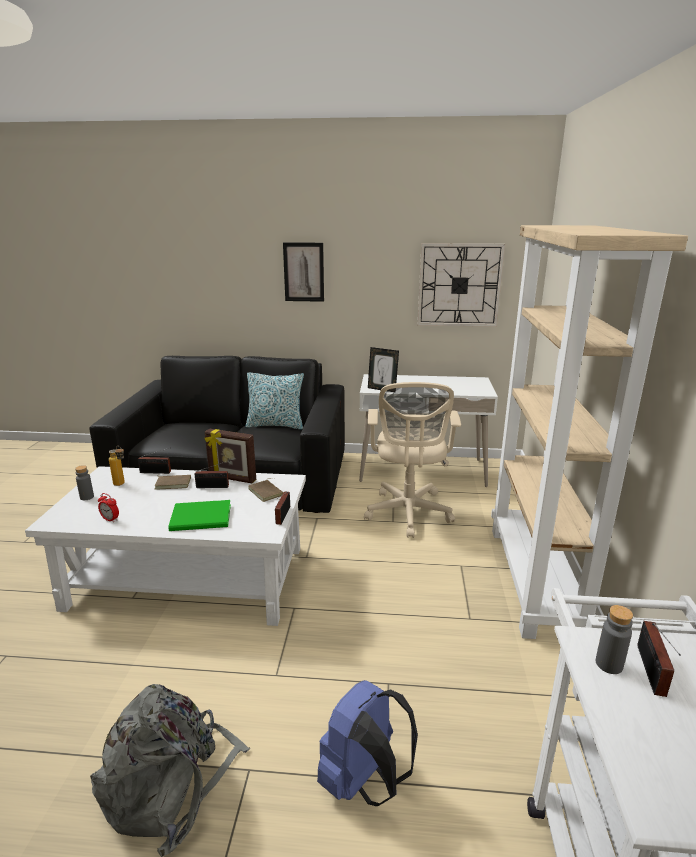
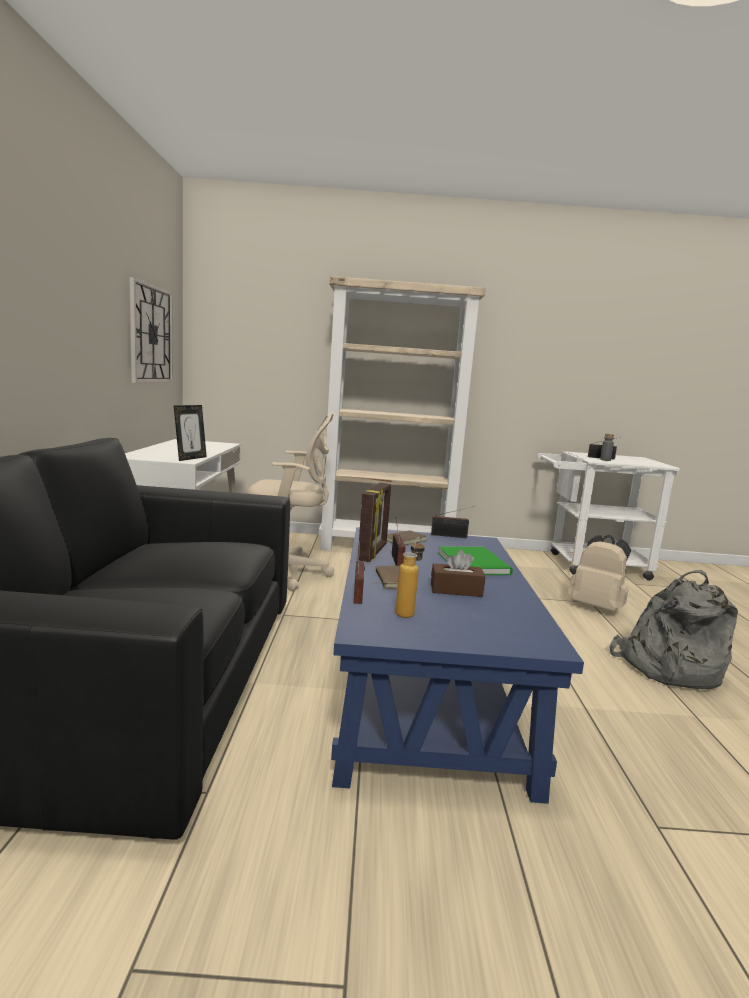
camera: 95 degrees left, 10 degrees down
white coffee table [25,466,306,626] -> blue coffee table [331,527,584,804]
grey bottle [75,465,94,500] -> none
alarm clock [98,493,119,522] -> none
pillow [246,372,304,429] -> none
picture [283,242,324,302] -> none
blue backpack [317,680,418,806] -> beige backpack [568,535,631,612]
none -> brown tissue box [431,550,485,597]

